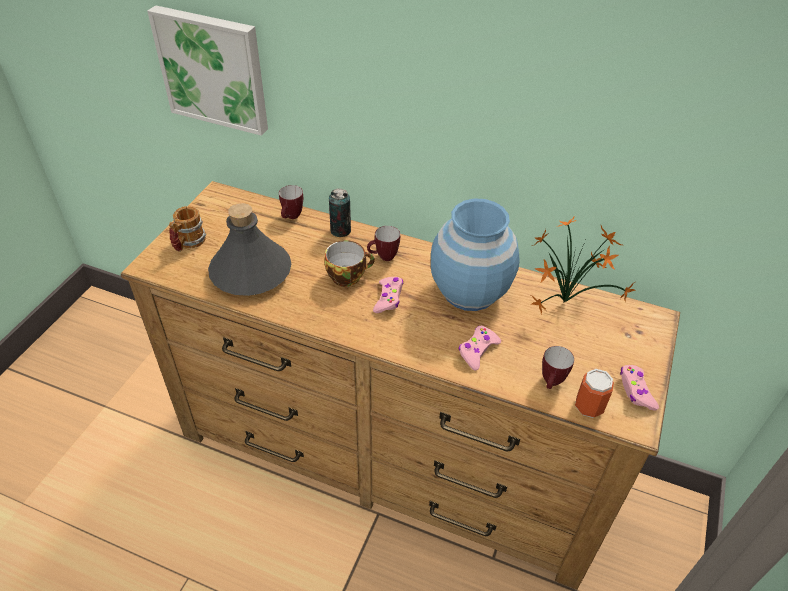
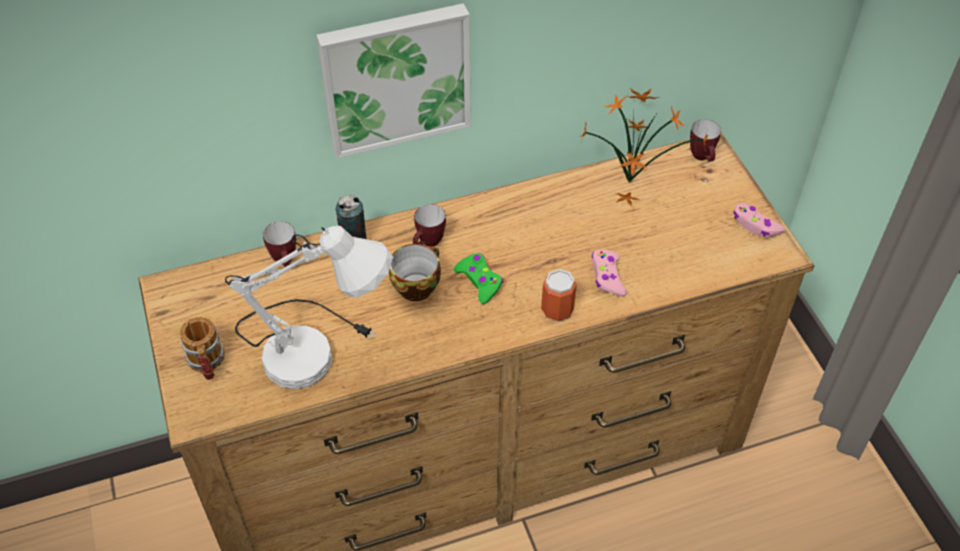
camera: 40 degrees left, 5 degrees up
picture [147,5,268,136] -> picture moved to [316,3,471,158]
grey bottle [208,203,291,296] -> white table lamp [225,226,393,389]
pink game controller [373,277,403,313] -> green game controller [454,253,503,304]
blue vase [431,198,520,311] -> none
mug [542,346,574,389] -> mug moved to [690,119,721,162]
can [575,369,614,418] -> can moved to [541,269,577,322]

